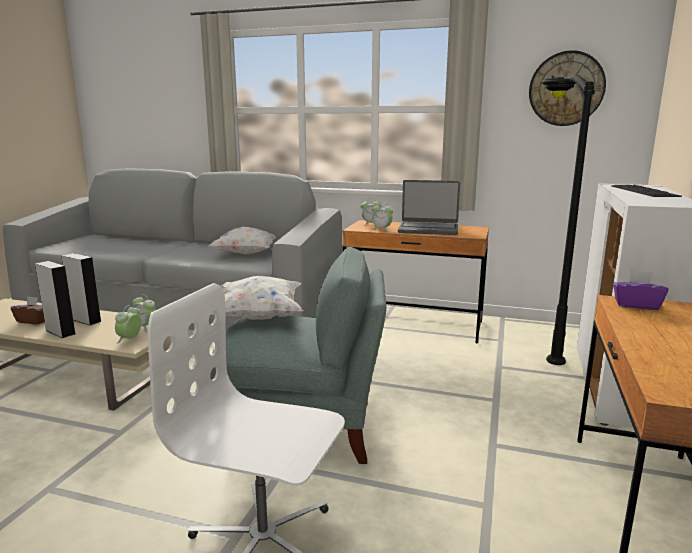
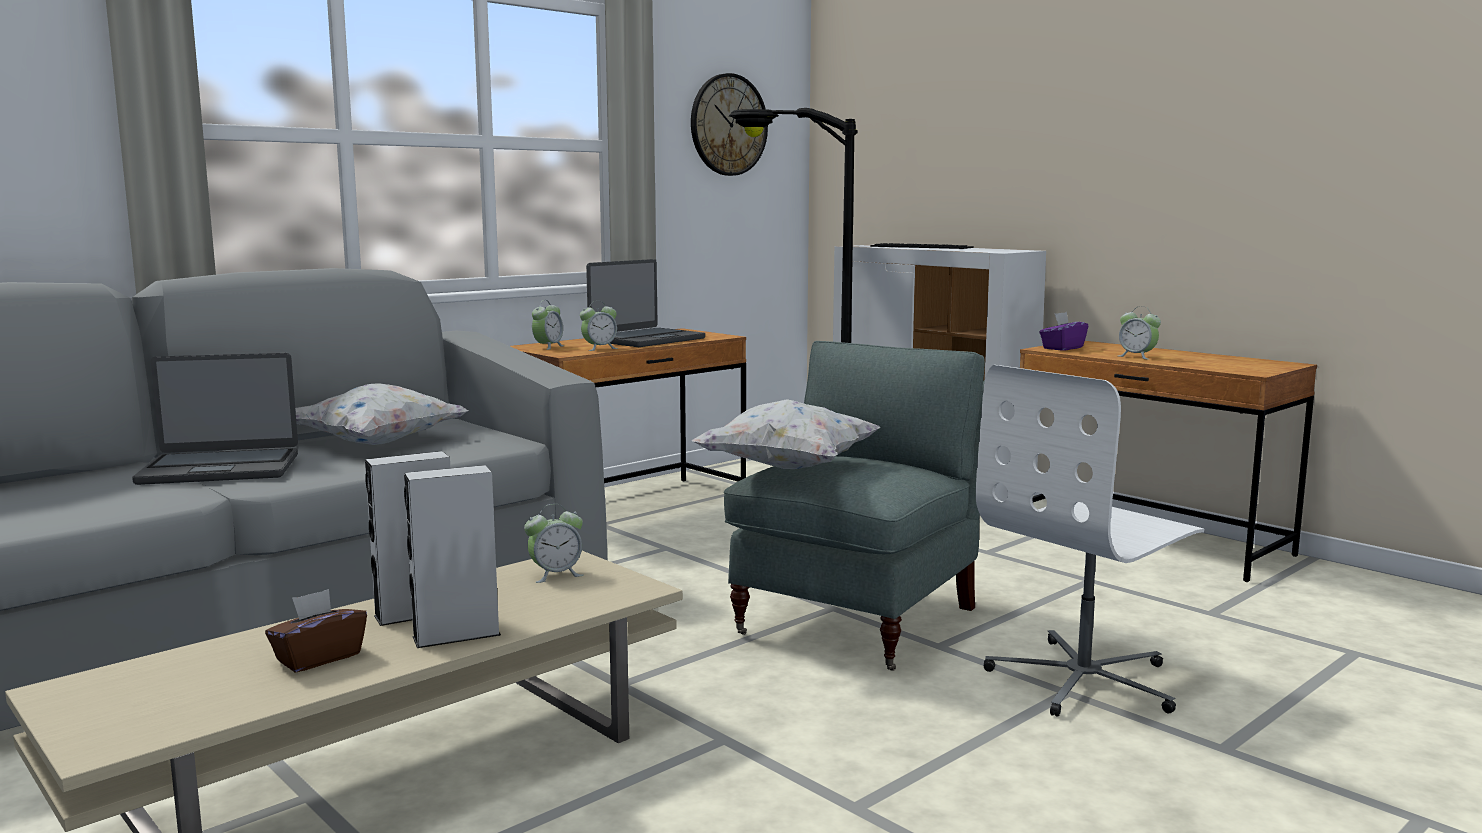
camera: 60 degrees left, 5 degrees down
alarm clock [115,305,141,344] -> alarm clock moved to [1119,306,1161,360]
none -> laptop [132,353,298,485]

